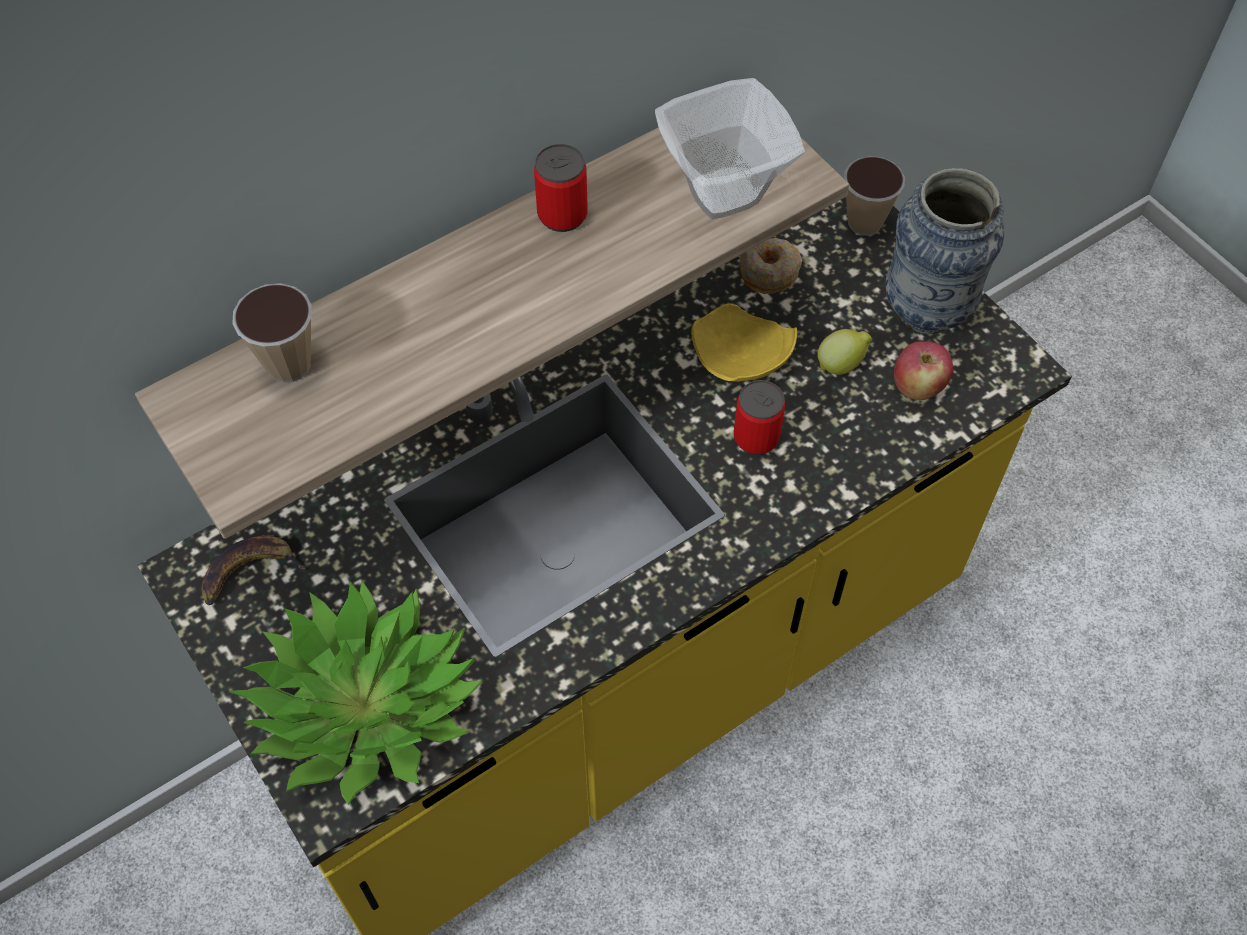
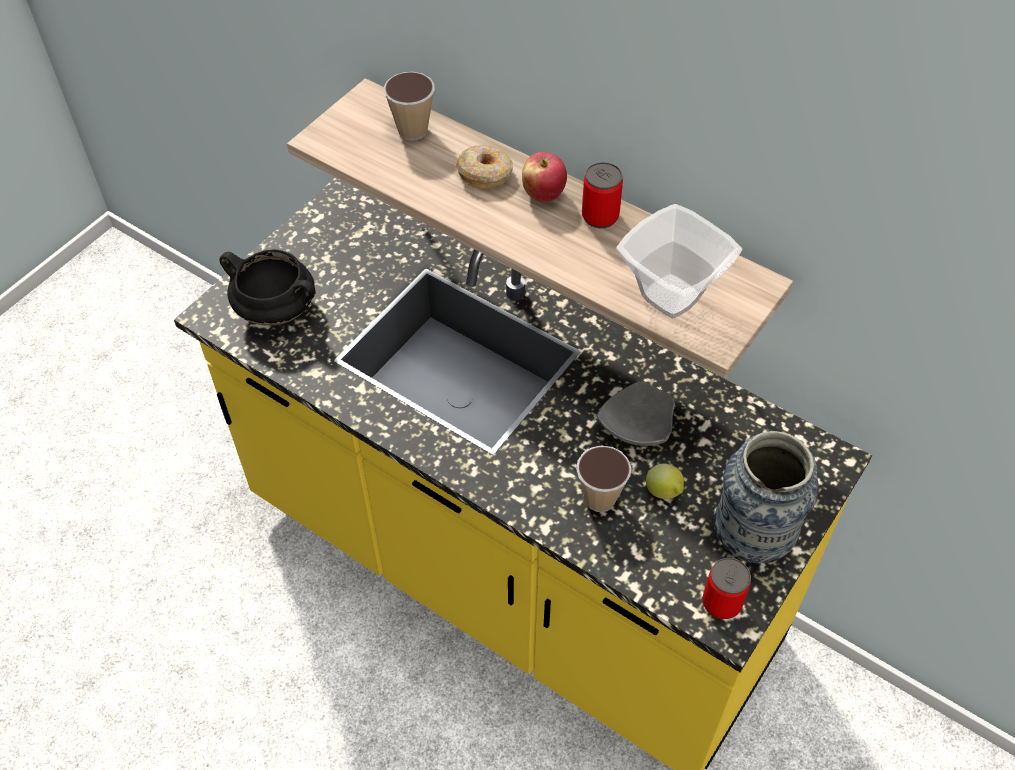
camera: 70 degrees right, 5 degrees down
banana [201,536,306,605] -> none
potted plant [228,580,483,805] -> black cooking pot [220,249,316,326]
yellow plate [691,304,797,382] -> grey plate [596,381,675,446]
can [734,380,785,455] -> can moved to [702,558,751,619]
donut [739,238,802,294] -> donut moved to [456,145,513,189]
cup [844,156,905,236] -> cup moved to [576,445,631,512]
apple [894,341,953,400] -> apple moved to [522,152,567,203]

